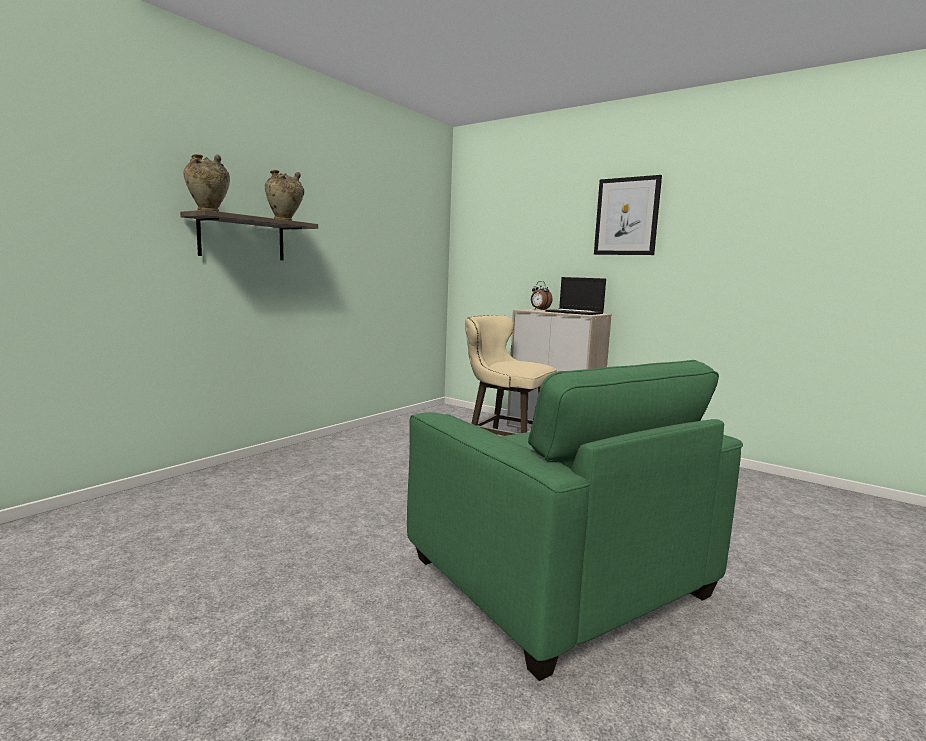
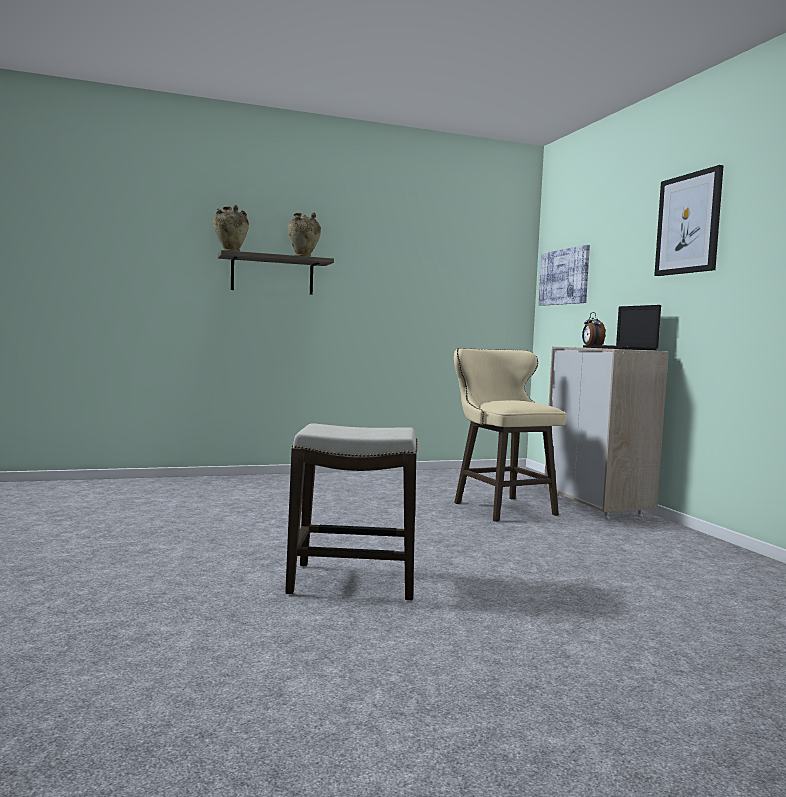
camera: 35 degrees right, 5 degrees down
green armchair [407,360,743,681] -> stool [285,423,417,600]
none -> picture [539,245,590,306]

